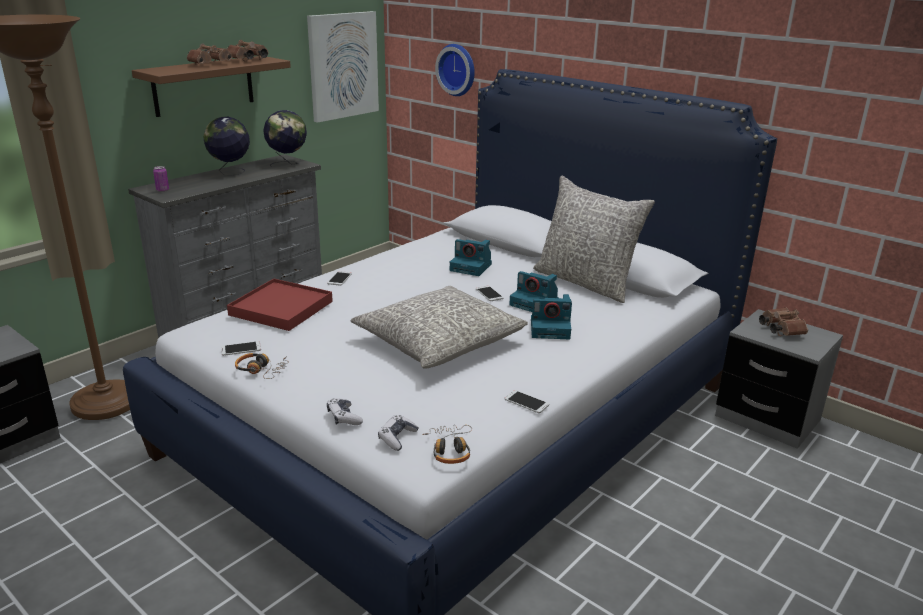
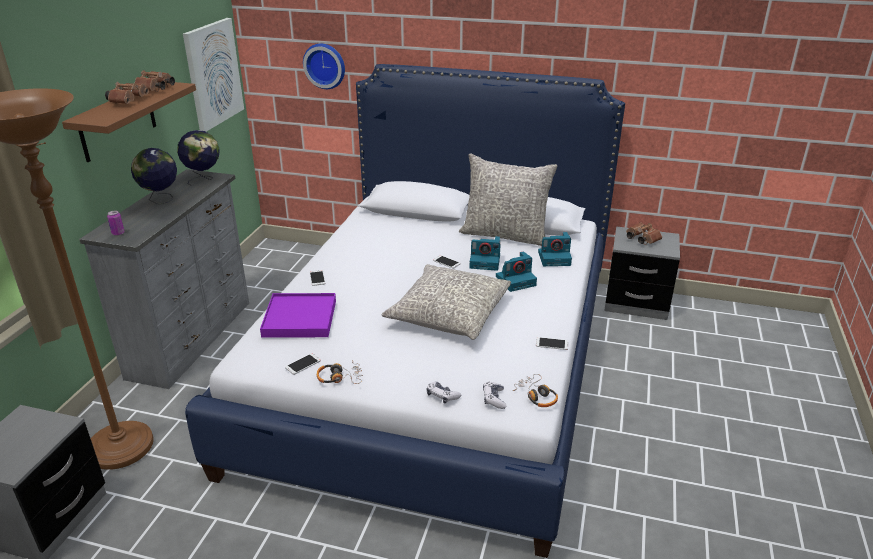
camera: 25 degrees left, 5 degrees up
red tray [227,278,333,331] -> purple tray [260,293,336,338]
camera [450,239,492,276] -> camera moved to [538,232,572,266]

